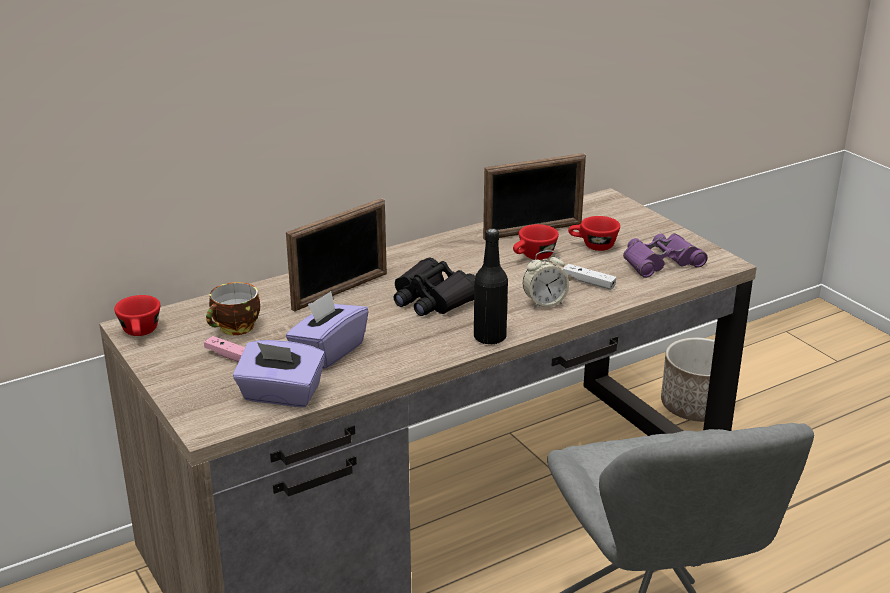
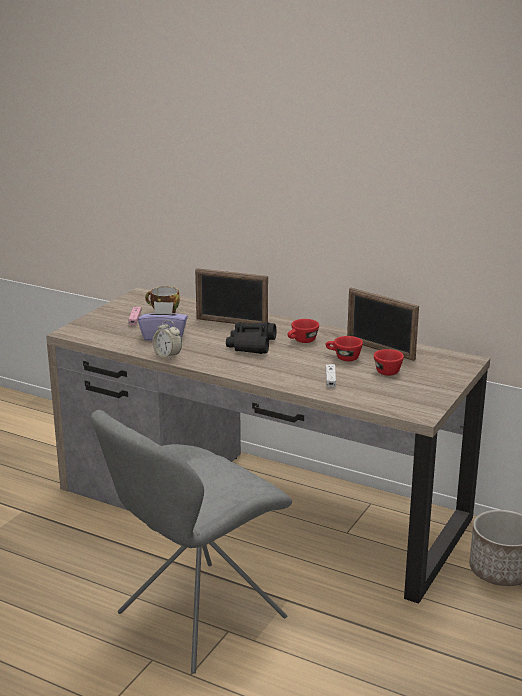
camera: 60 degrees right, 5 degrees down
red cup [114,295,160,336] -> red cup moved to [288,319,319,343]
purple tissue box [233,340,325,407] -> none
black bottle [474,228,508,345] -> none
alarm clock [523,250,569,308] -> alarm clock moved to [152,320,182,360]
purple binoculars [623,233,707,278] -> none

